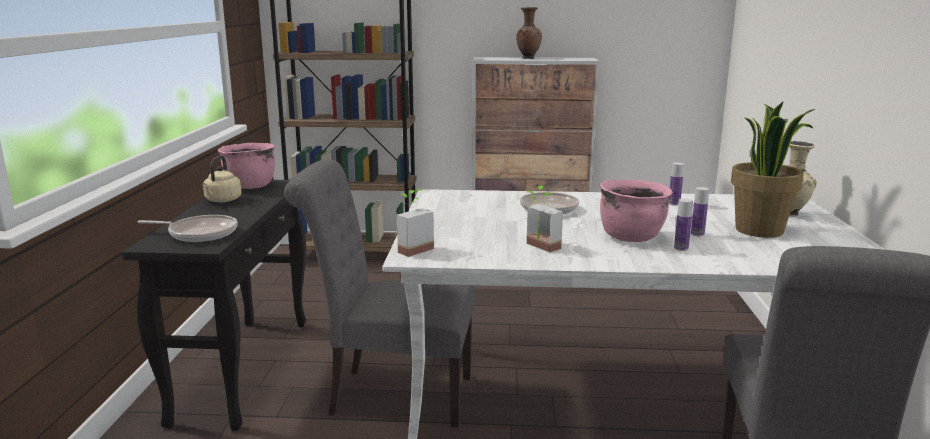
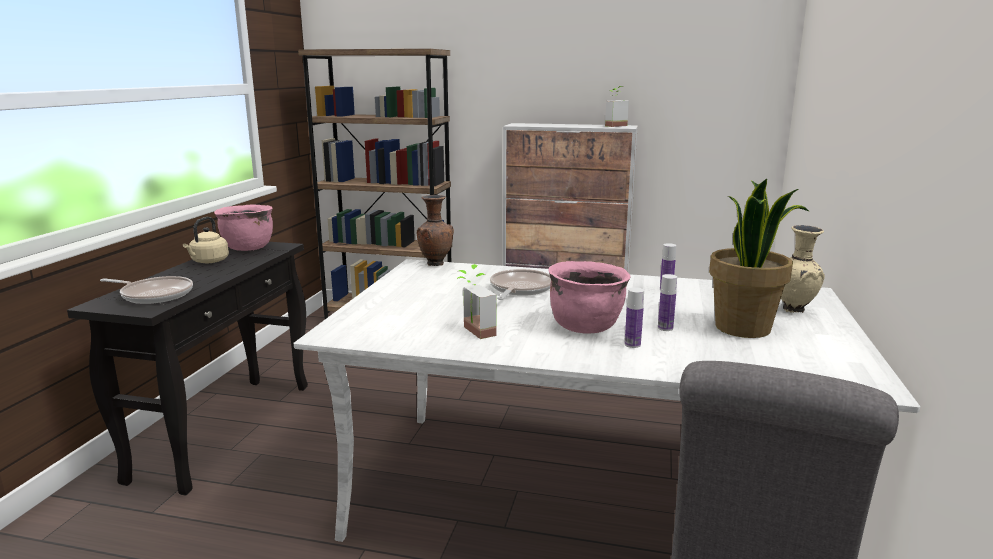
camera: 10 degrees right, 0 degrees up
grey chair [284,159,475,428] -> none
potted plant [397,189,434,257] -> potted plant moved to [605,86,629,127]
brown vase [516,7,542,59] -> brown vase moved to [416,195,454,266]

